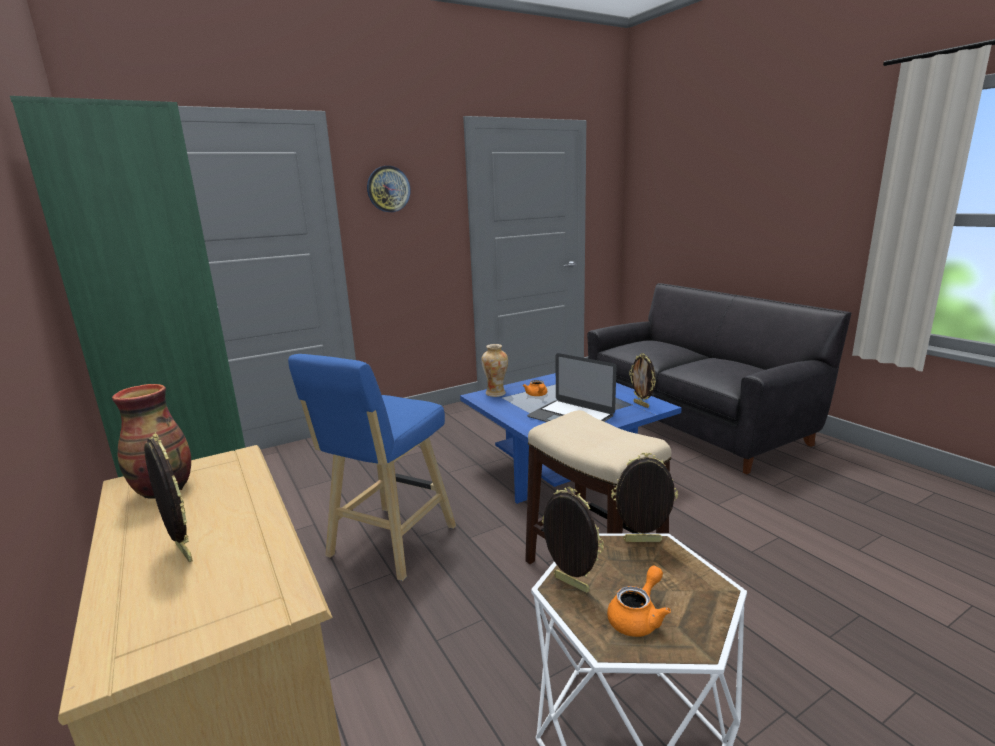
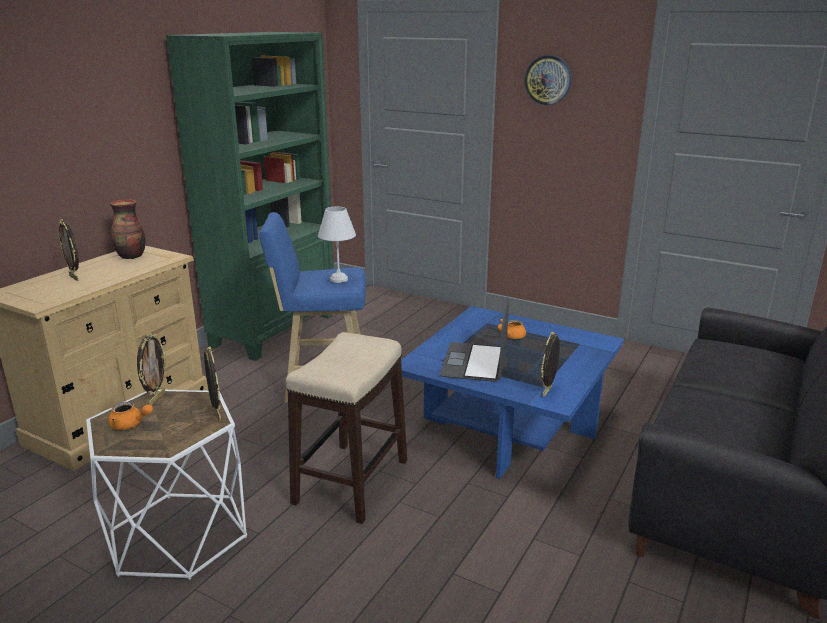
camera: 60 degrees right, 5 degrees up
picture frame [144,432,193,562] -> picture frame turned 120 degrees clockwise [58,219,79,281]
vase [481,344,508,397] -> none
none -> white table lamp [318,206,356,283]

